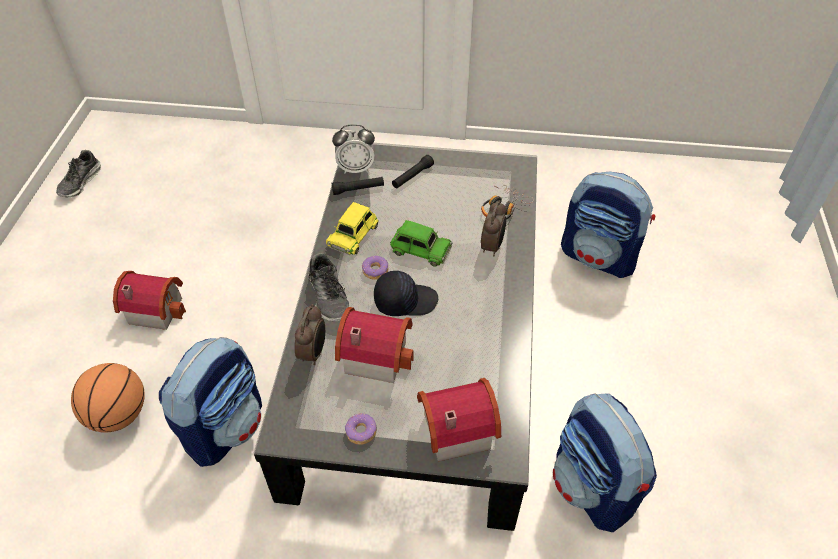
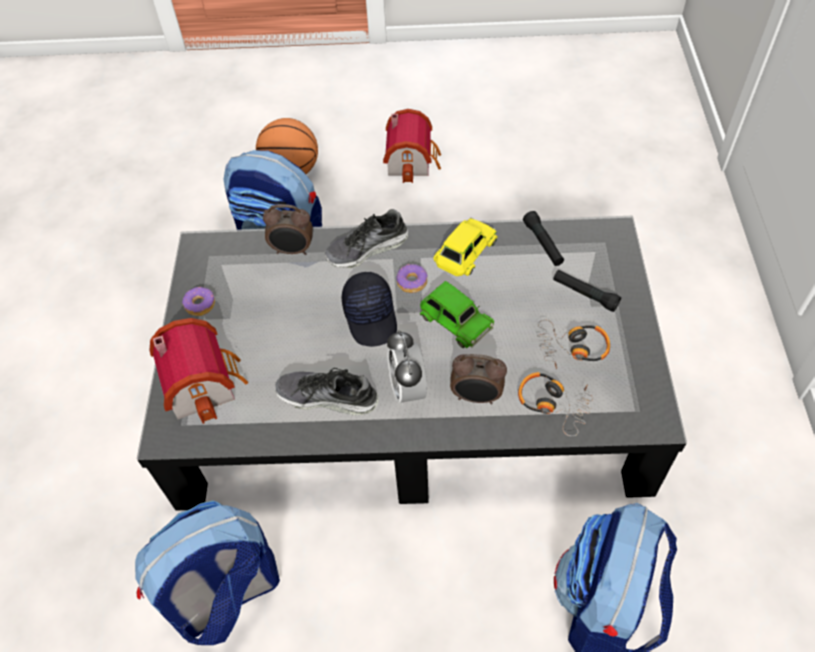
camera: 85 degrees right, 5 degrees up
shoe [56,150,101,198] -> shoe moved to [275,368,379,415]
yellow toy car [326,202,379,255] -> yellow toy car turned 105 degrees clockwise [433,218,497,276]
alarm clock [332,124,375,174] -> alarm clock moved to [387,330,427,406]
toy house [335,307,413,383] -> none
green toy car [390,220,452,267] -> green toy car turned 60 degrees counterclockwise [420,281,494,348]
none -> headphones [537,320,610,369]

